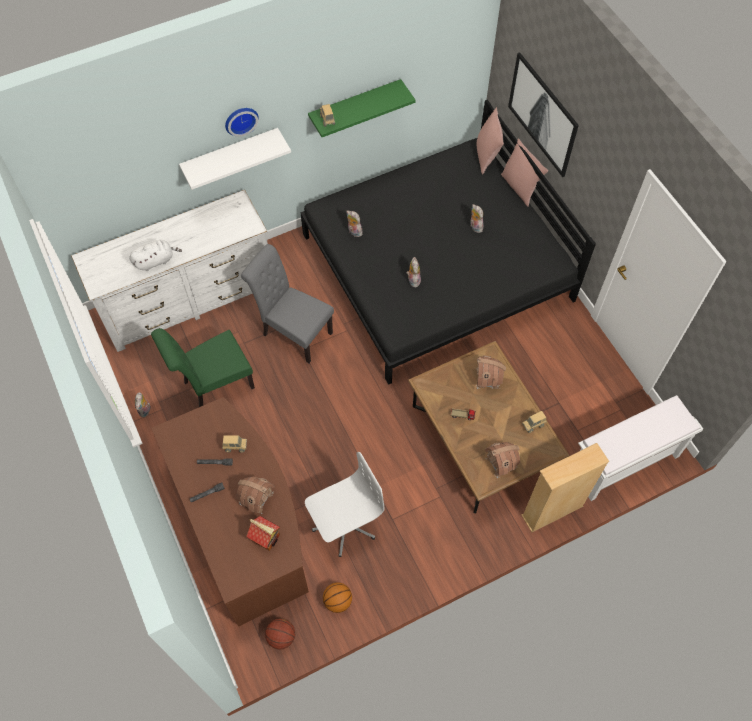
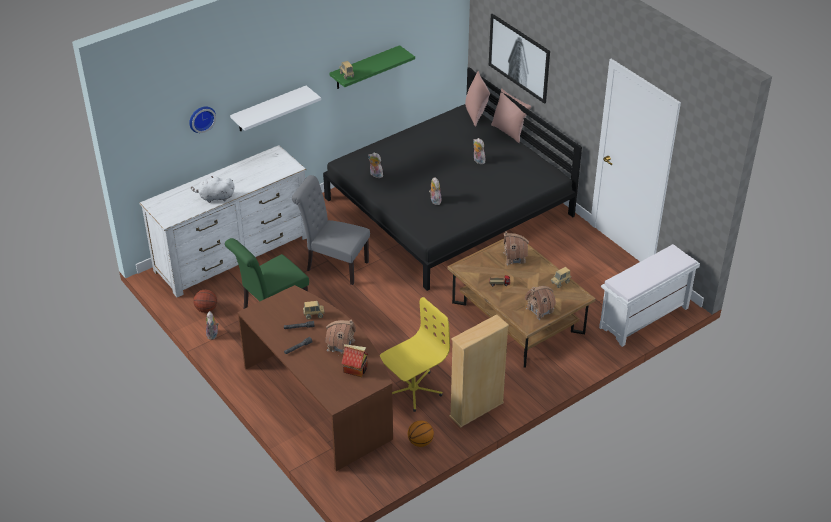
camera: 10 degrees left, 20 degrees down
white plush toy [129,240,182,271] -> white plush toy turned 150 degrees counterclockwise [191,176,235,203]
wall clock [225,108,259,137] -> wall clock moved to [189,106,216,133]
basketball [265,618,295,650] -> basketball moved to [193,289,217,313]
white office chair [305,452,384,557] -> yellow office chair [380,297,450,412]
beige bookcase [521,443,609,532] -> beige bookcase moved to [449,314,509,428]

